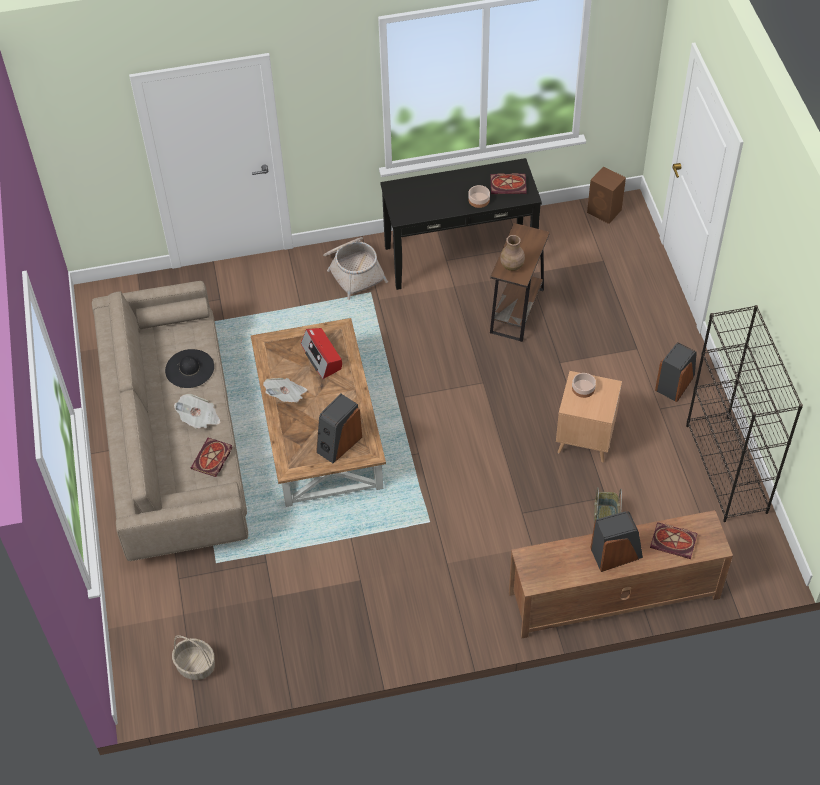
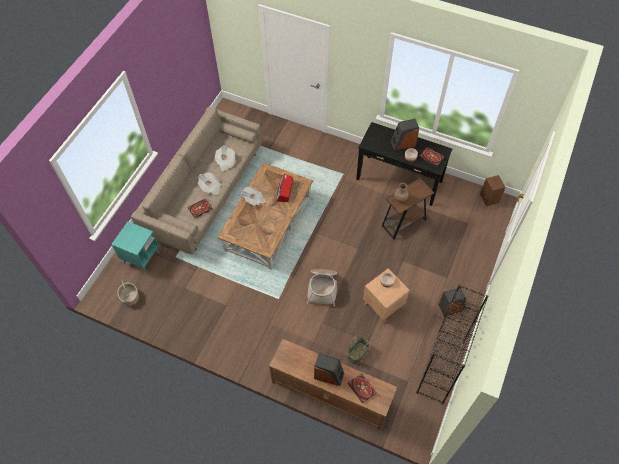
camera: 35 degrees right, 5 degrees up
black hat [165,349,214,388] -> newspaper [214,146,235,171]
speaker [316,394,362,463] -> speaker moved to [391,119,419,151]
basket [323,237,388,300] -> basket moved to [307,269,337,307]
none -> turquoise side table [111,221,159,273]

